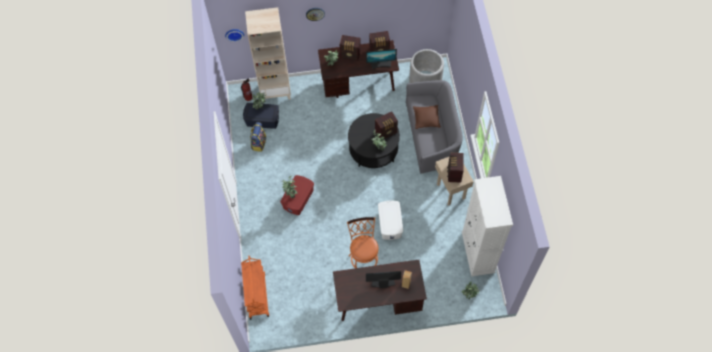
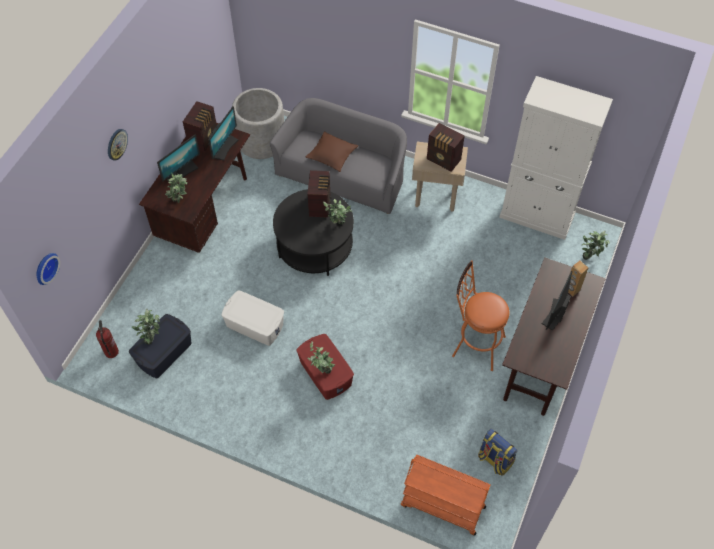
camera: 60 degrees left, 5 degrees down
beige bookcase [245,7,291,100] -> none
backpack [250,122,266,152] -> backpack moved to [478,429,518,476]
radio [340,35,361,61] -> monitor [157,134,200,184]
white storage box [378,200,403,240] -> white storage box moved to [221,290,284,346]

